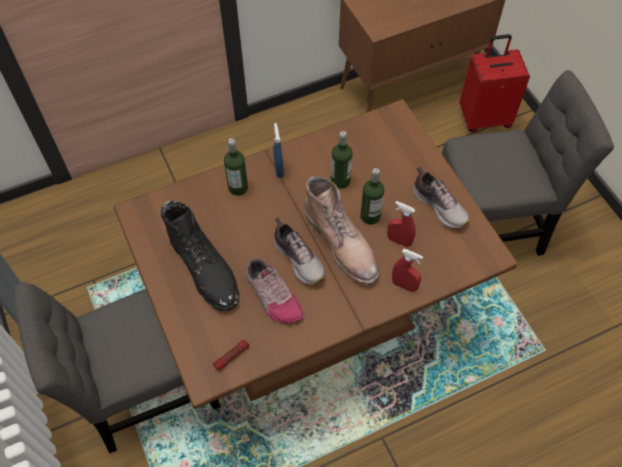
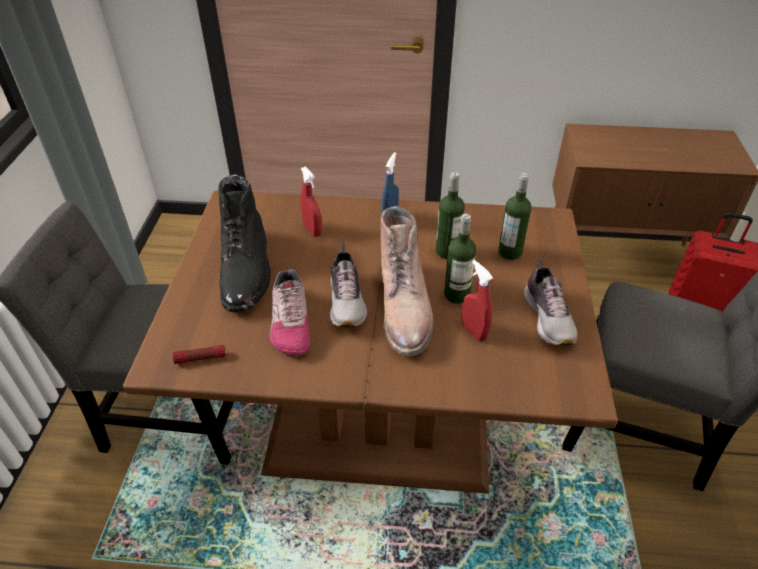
camera: 30 degrees right, 15 degrees down
bottle [224,138,248,196] -> bottle moved to [498,173,532,260]
red spray bottle [392,249,423,292] -> red spray bottle moved to [301,166,322,237]

